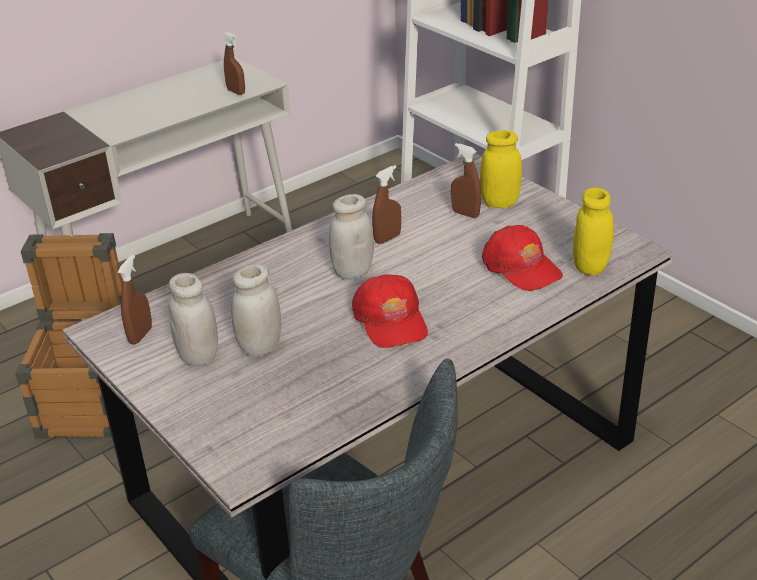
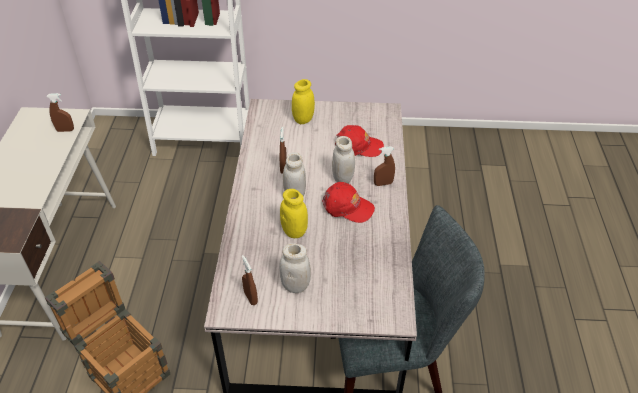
camera: 50 degrees left, 10 degrees up
white jar [231,264,281,358] -> white jar moved to [332,136,355,183]
brown spray bottle [451,143,481,218] -> brown spray bottle moved to [374,146,395,186]
yellow jar [573,188,614,275] -> yellow jar moved to [280,189,308,238]

